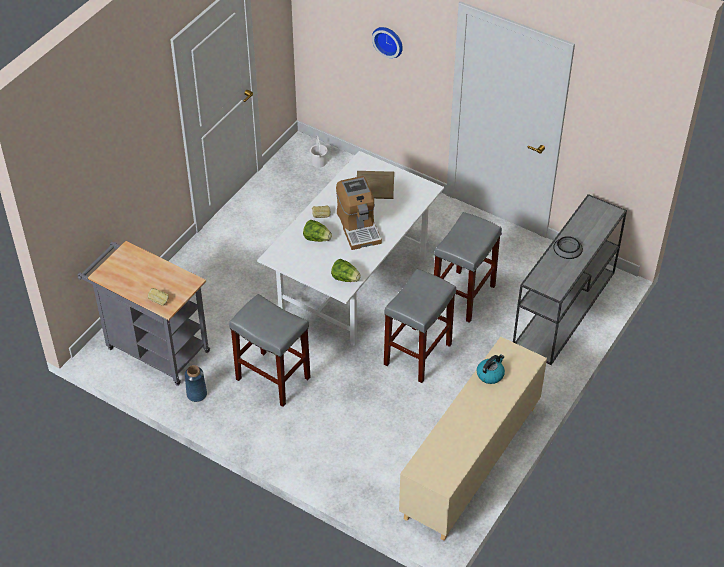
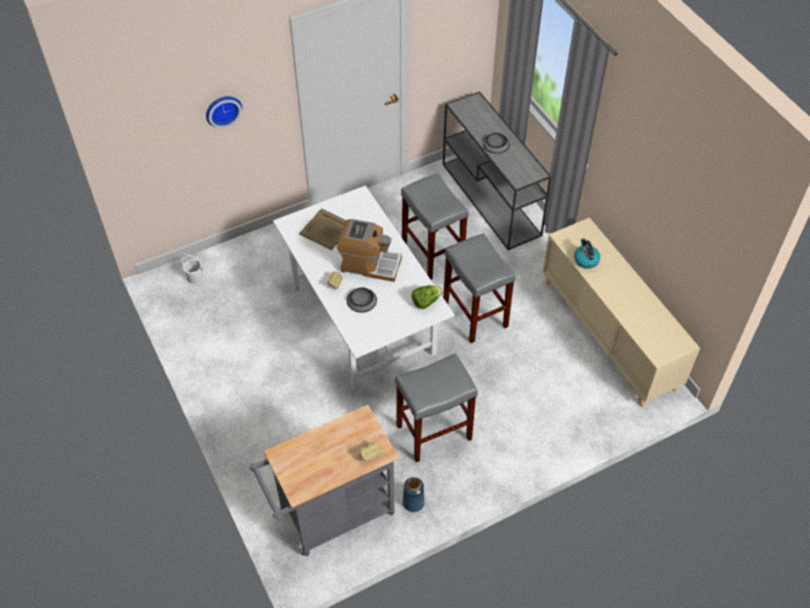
camera: 60 degrees left, 5 degrees up
lettuce [303,220,332,242] -> bowl [347,288,377,313]

